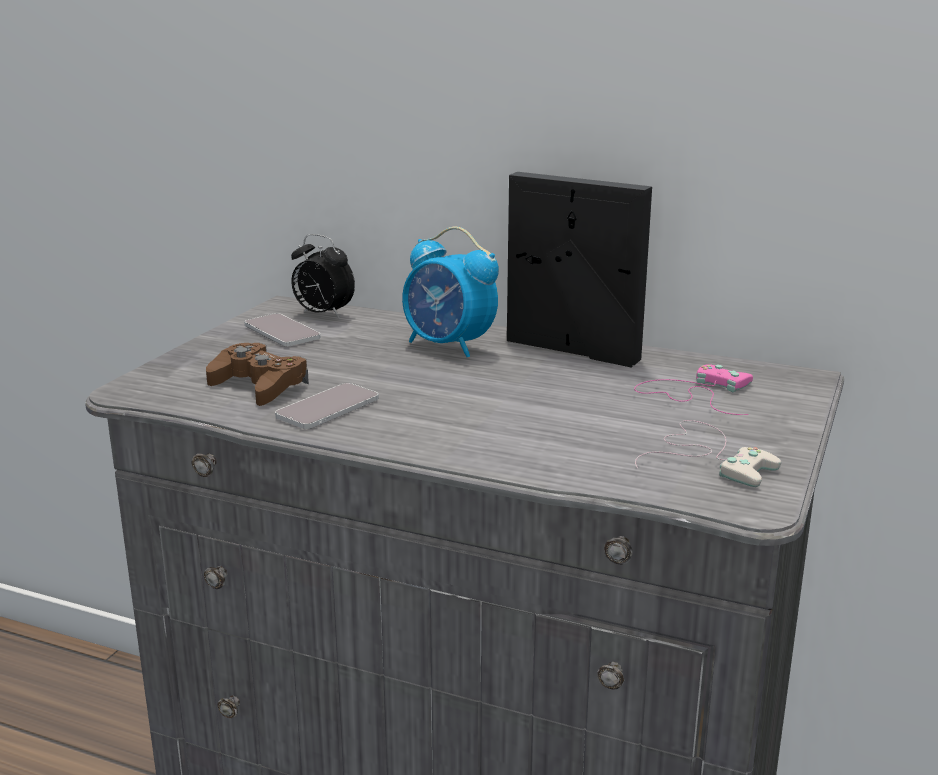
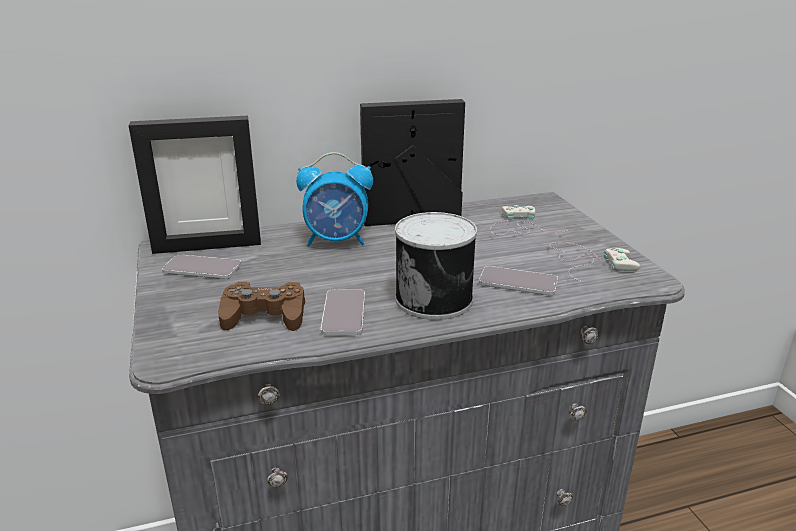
camera: 40 degrees left, 5 degrees up
alarm clock [291,234,355,318] -> picture frame [128,116,261,254]
pink game controller [634,364,753,415] -> white game controller [490,205,568,235]
none -> can [395,212,477,320]
none -> phone [479,266,558,295]

